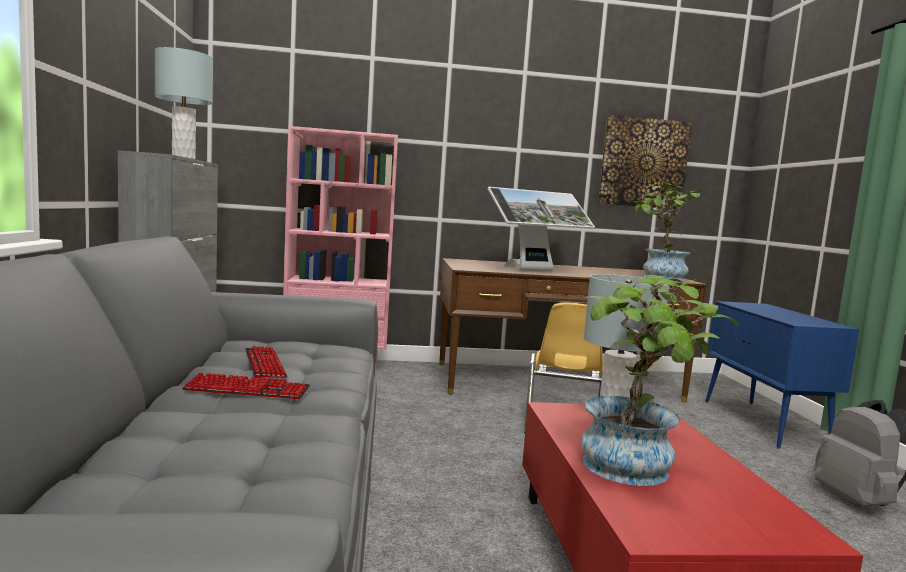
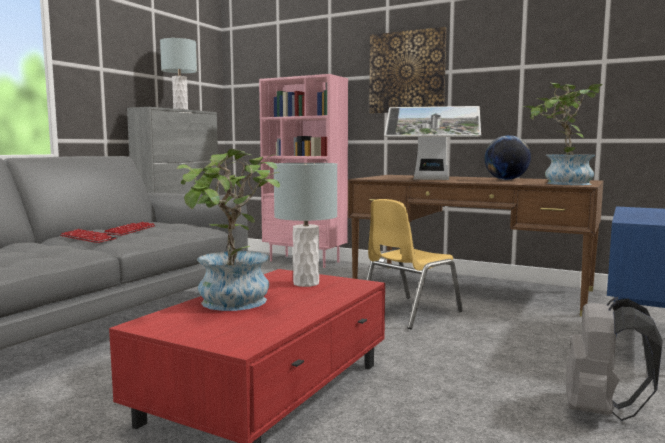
camera: 35 degrees right, 0 degrees up
picture [598,115,692,209] -> picture moved to [369,27,446,113]
none -> globe [484,135,531,180]

